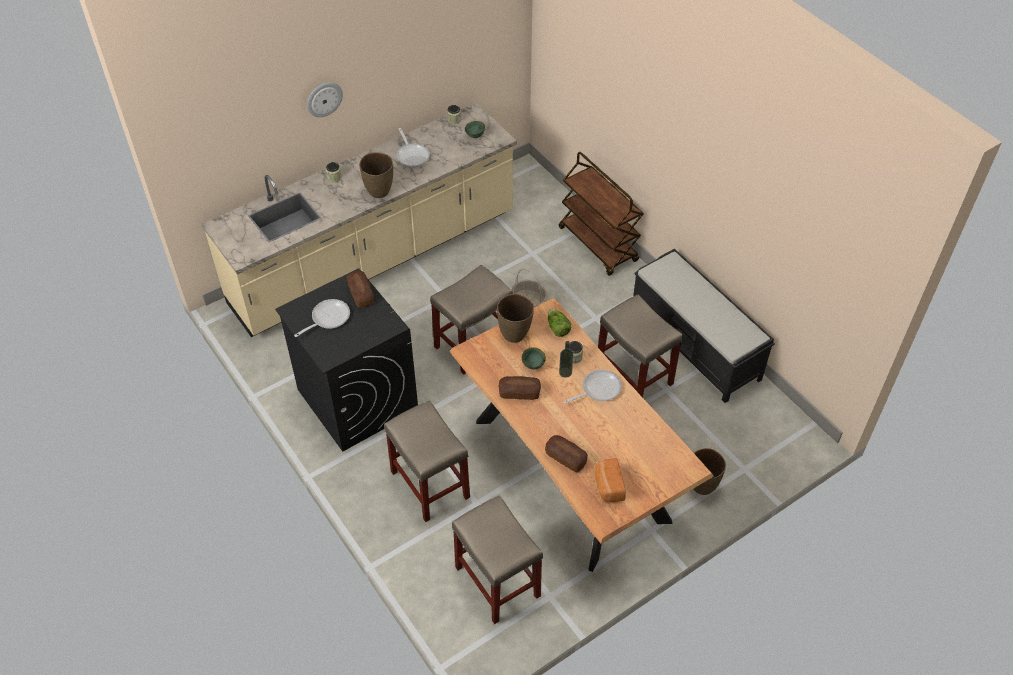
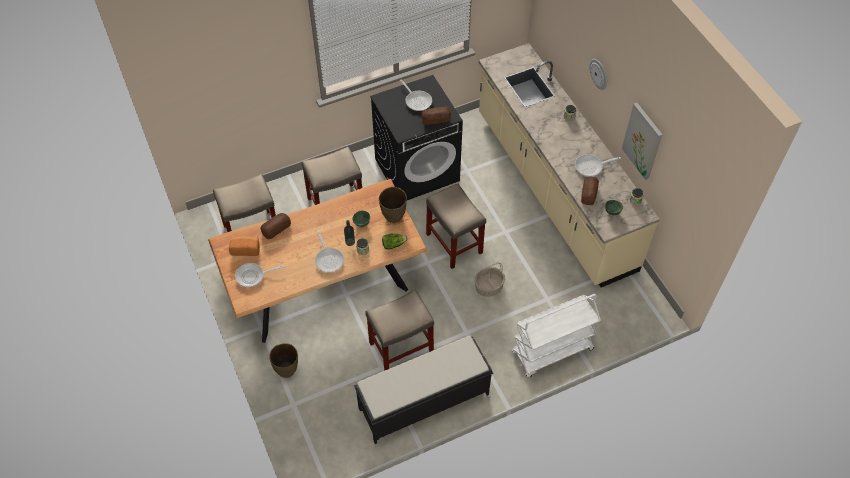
camera: 100 degrees right, 5 degrees up
brown vase [359,152,393,198] -> none
bread [499,376,541,400] -> bread moved to [581,177,599,205]
brown cart [559,152,643,276] -> white cart [511,294,601,378]
none -> frying pan [235,263,284,288]
none -> picture [622,103,663,180]

